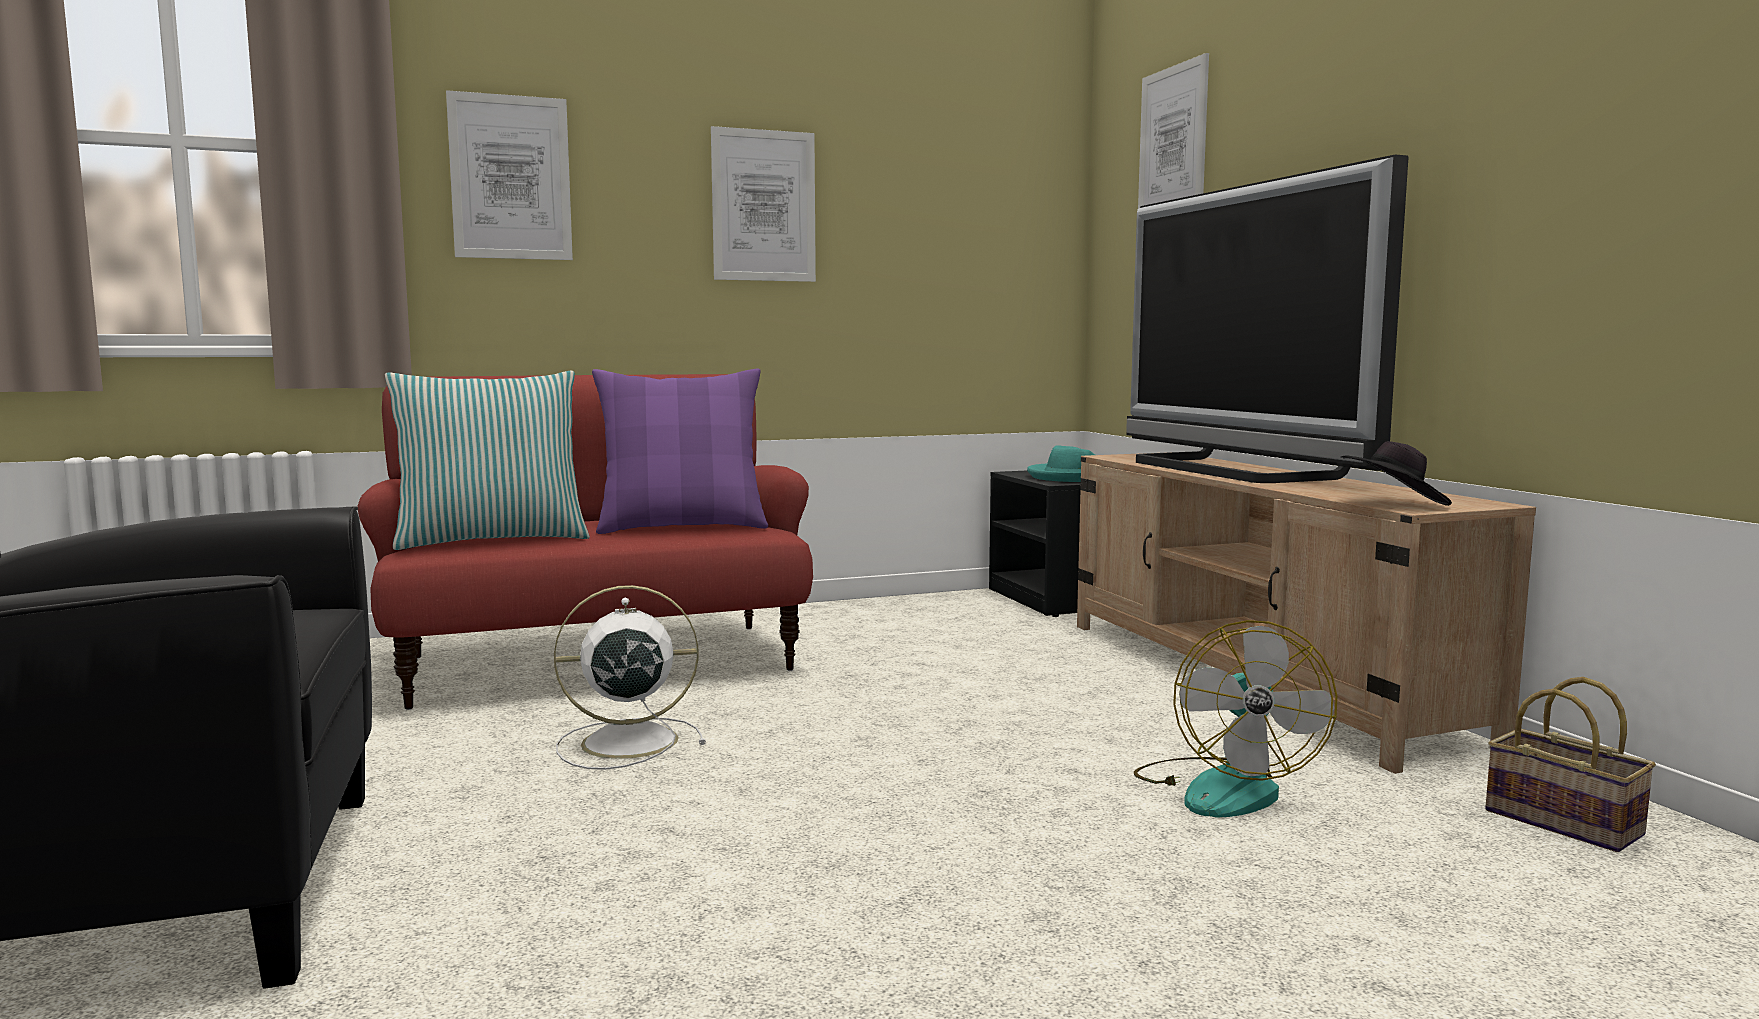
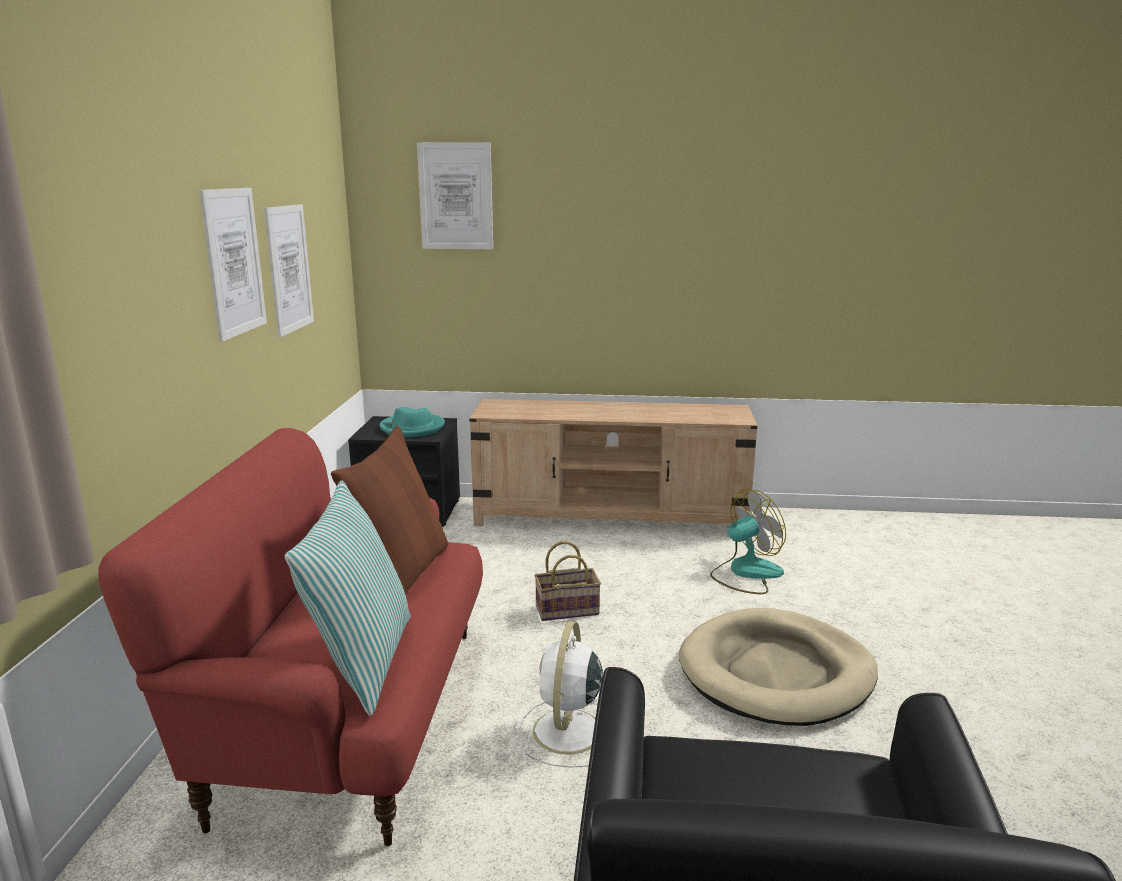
camera: 65 degrees left, 10 degrees up
picture [446,90,573,260] -> picture moved to [264,204,314,337]
purple pillow [592,369,768,534] -> brown pillow [331,426,448,595]
television [1126,155,1409,483] -> none
fan [1134,620,1337,817] -> fan turned 60 degrees counterclockwise [710,489,786,594]
black hat [1340,441,1452,506] -> none
basket [1485,677,1656,852] -> basket moved to [534,541,601,621]
none -> beige dog bed [679,608,878,726]

